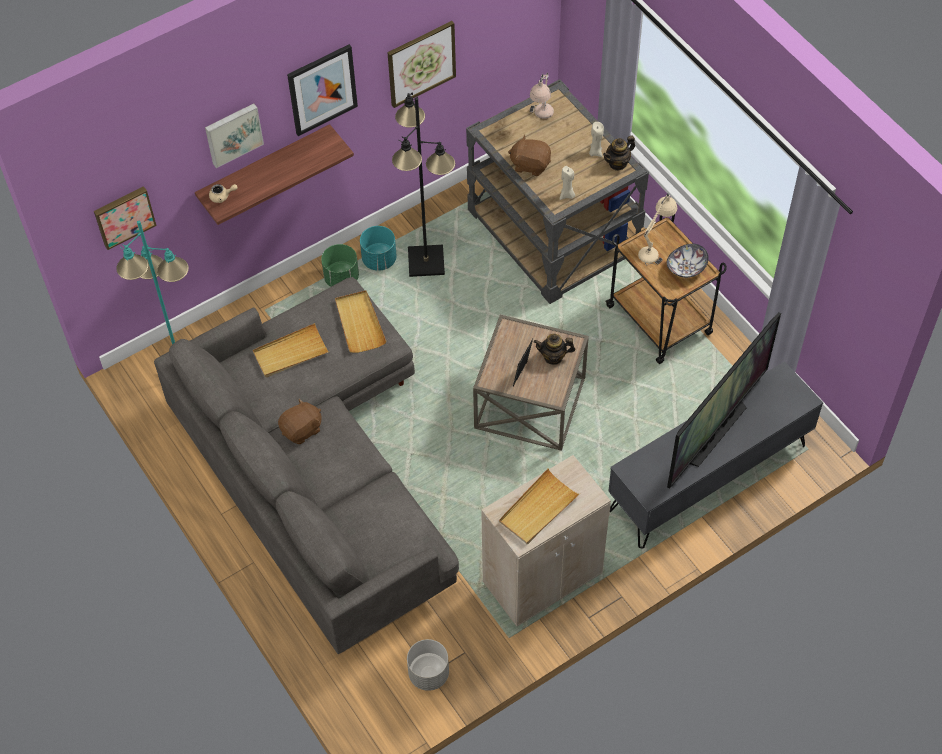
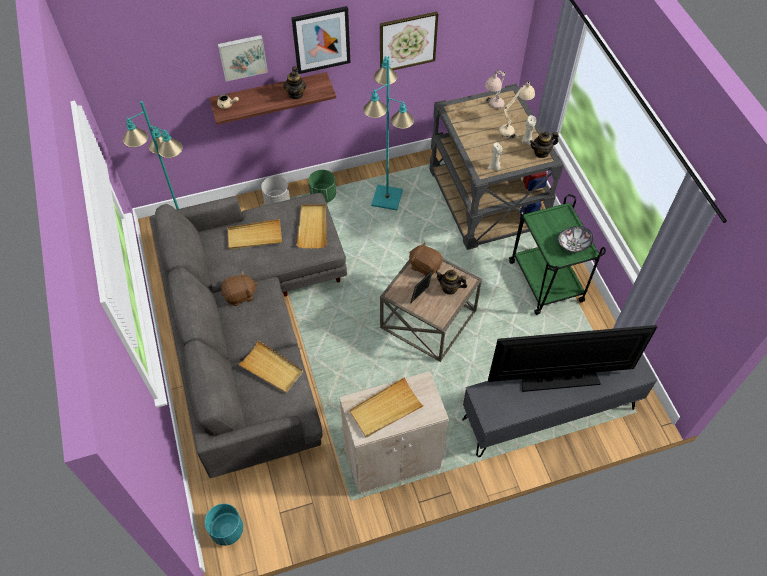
camera: 15 degrees right, 0 degrees up
picture [94,186,157,250] -> none
turquoise planter [360,226,397,271] -> turquoise planter moved to [205,504,243,546]
black floor lamp [392,93,455,277] -> turquoise floor lamp [363,56,414,210]
grey planter [407,639,449,691] -> grey planter moved to [261,176,290,205]
brown plush toy [508,135,551,176] -> brown plush toy moved to [409,242,443,276]
brown cart [606,214,727,364] -> green cart [509,194,606,315]
beige table lamp [638,193,677,265] -> beige table lamp moved to [499,80,535,138]
television [667,312,781,489] -> television turned 150 degrees counterclockwise [488,325,657,392]
none -> beige tray [238,340,303,394]
none -> teapot [283,67,306,99]

